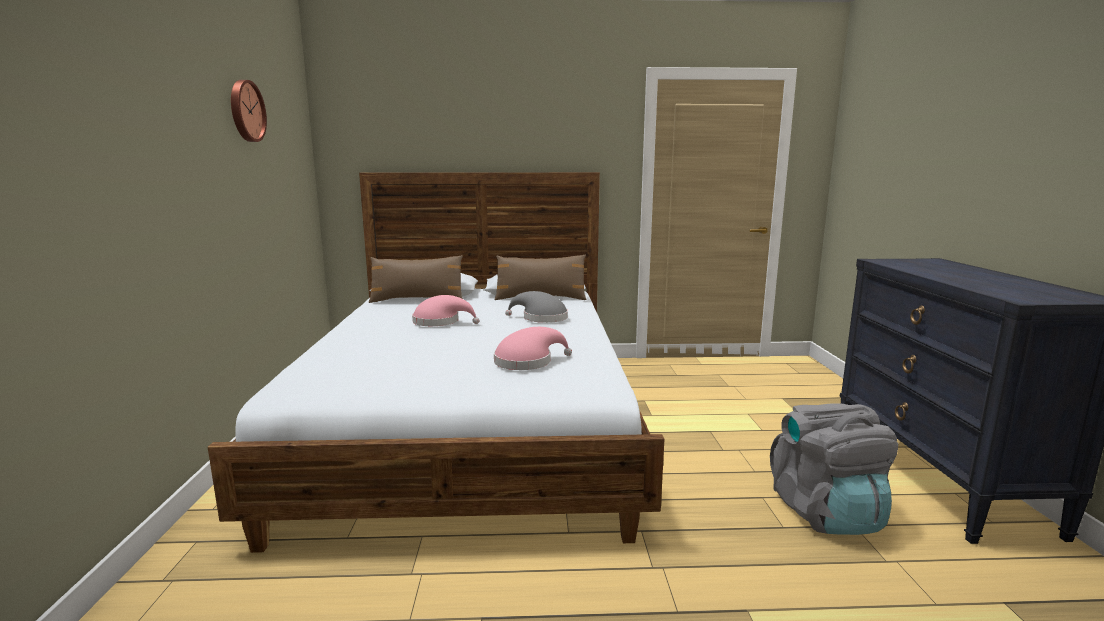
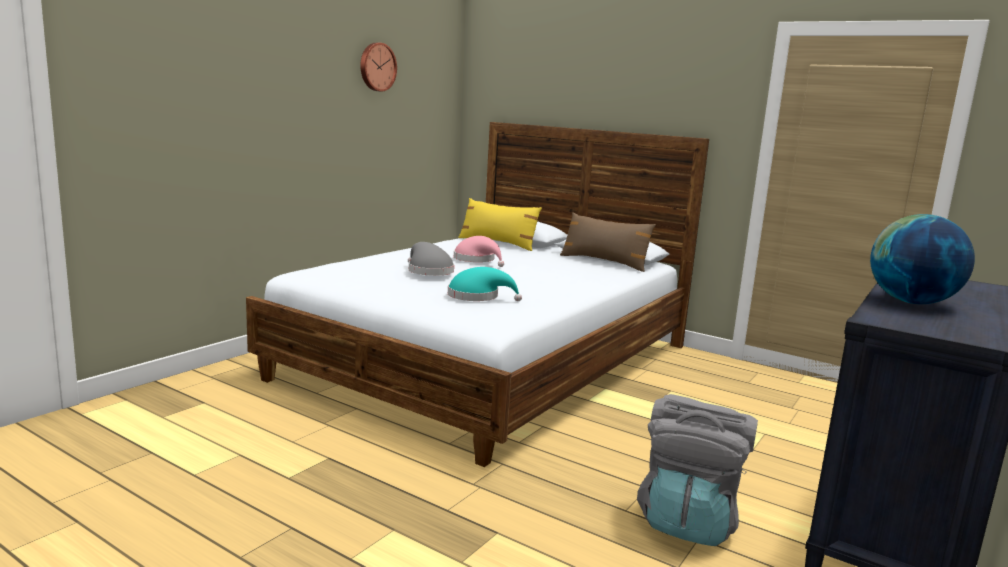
camera: 35 degrees right, 0 degrees up
brown pillow [369,255,463,303] -> yellow pillow [458,198,542,251]
pink hat [494,327,572,370] -> turquoise hat [448,267,522,301]
grey hat [505,291,568,323] -> grey hat moved to [408,242,454,276]
none -> globe [870,214,975,304]

